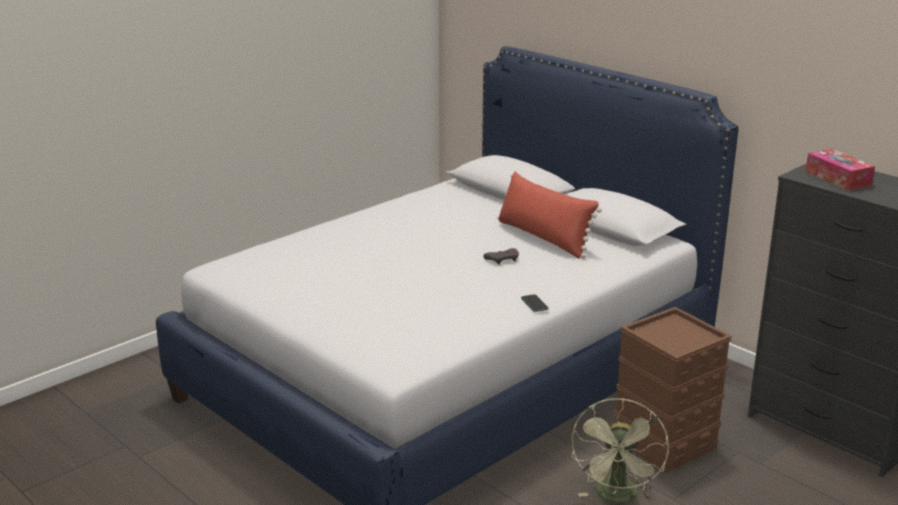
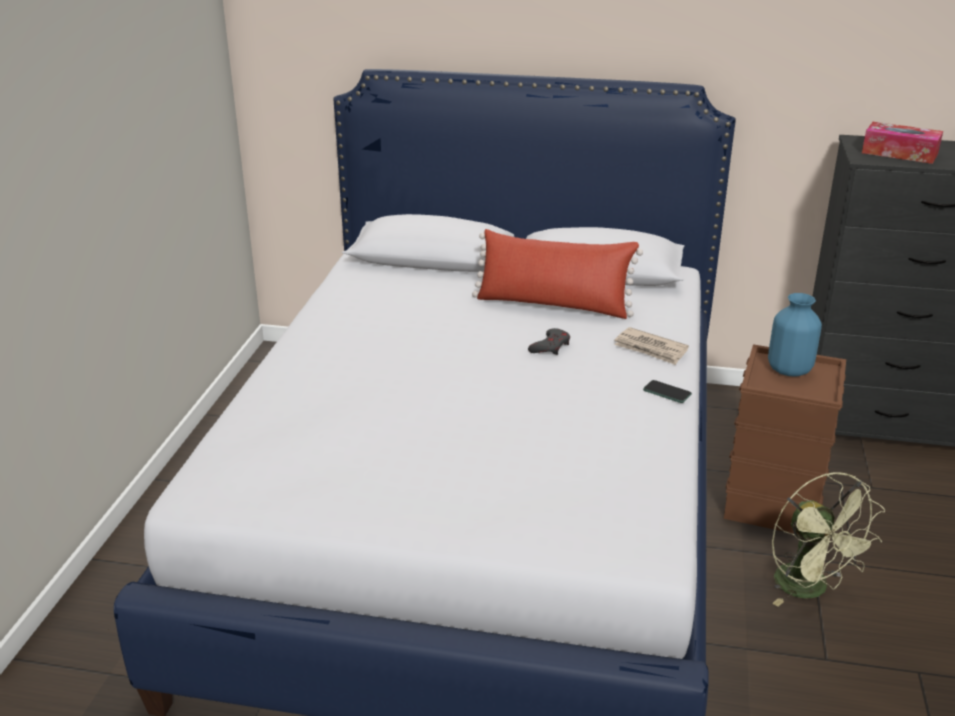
camera: 35 degrees left, 5 degrees up
none -> newspaper [614,327,689,365]
none -> blue vase [768,293,822,376]

